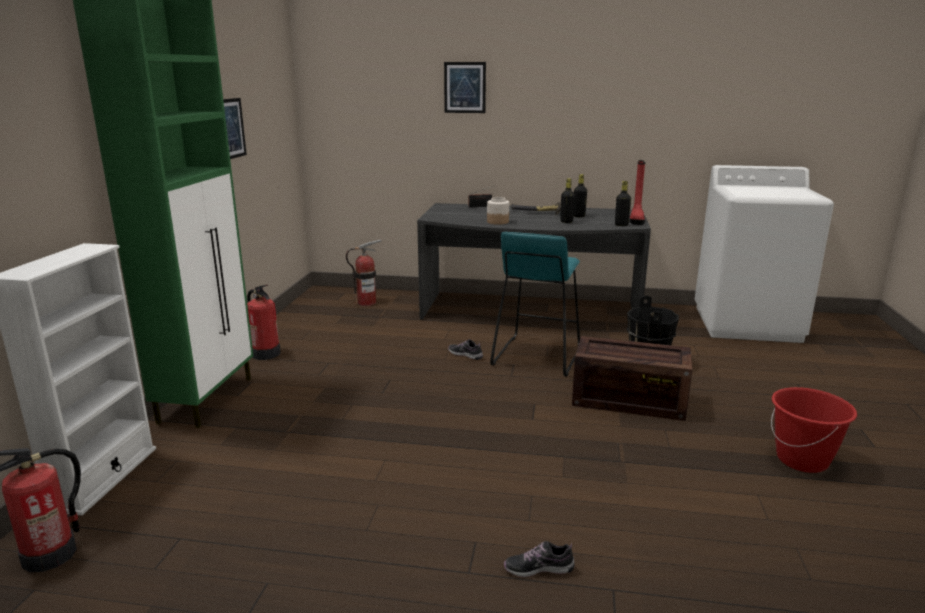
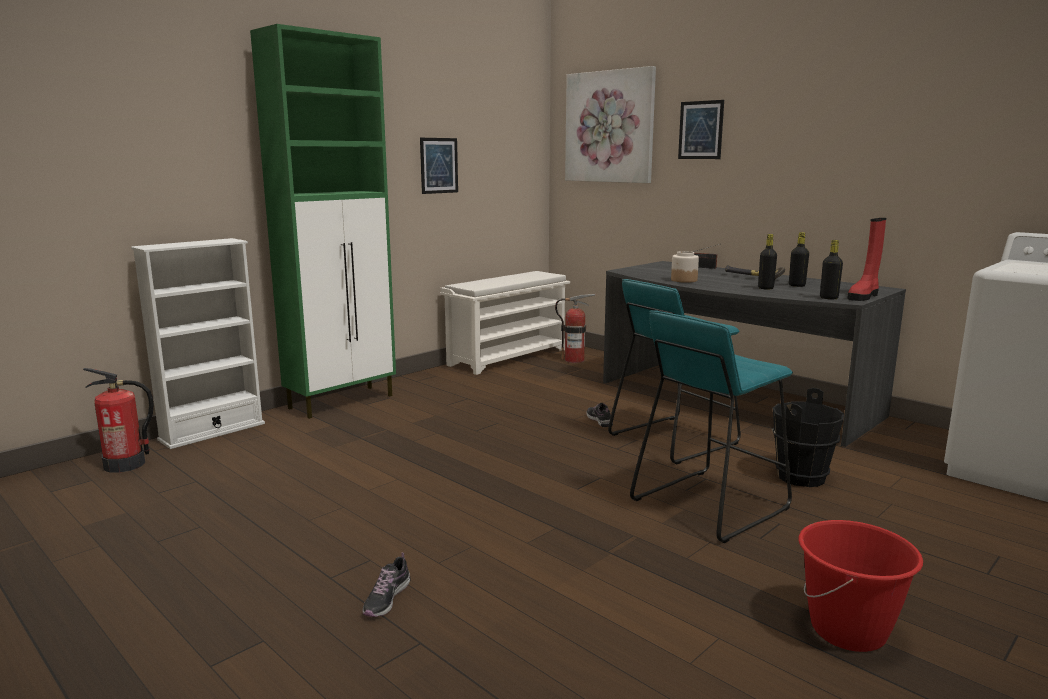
camera: 35 degrees right, 5 degrees down
fire extinguisher [247,285,281,360] -> none
shoe [504,541,575,577] -> shoe turned 105 degrees counterclockwise [362,553,410,617]
crate [572,336,692,421] -> turquoise stool [630,310,793,543]
none -> white shoe rack [440,271,570,375]
none -> picture [565,66,656,183]

